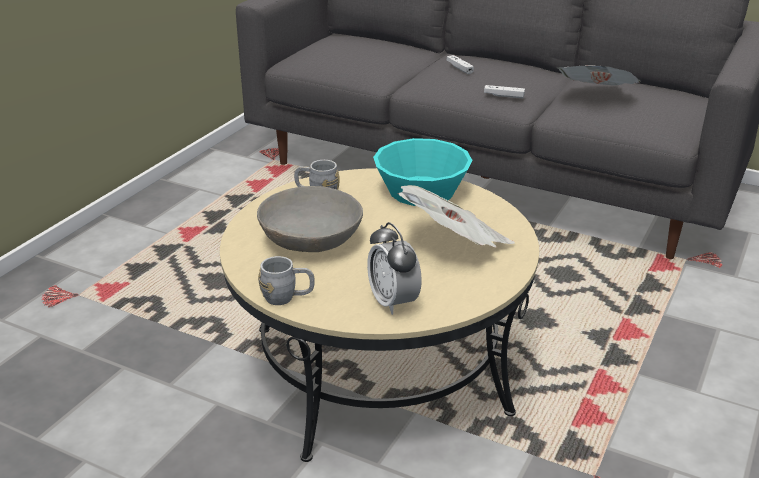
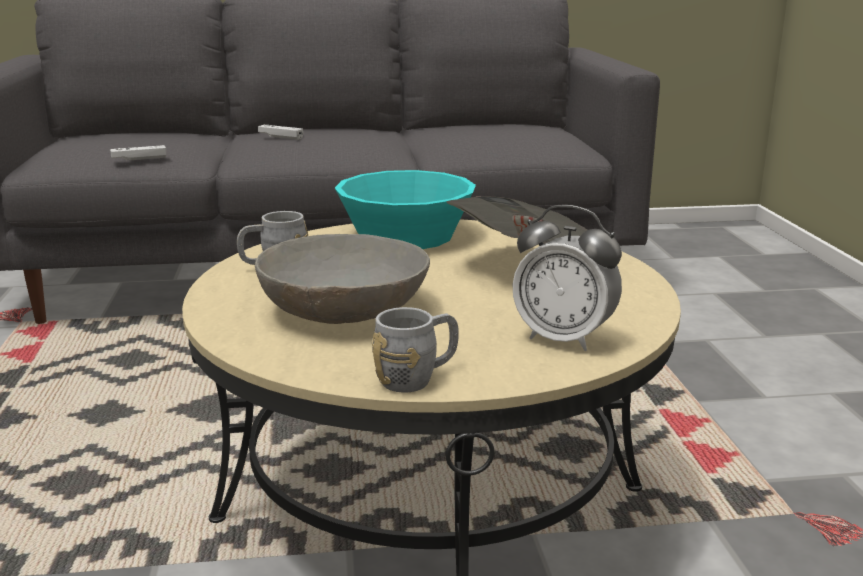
camera: 35 degrees left, 10 degrees down
white game controller [484,85,525,98] -> white game controller moved to [110,145,167,161]
newspaper [556,65,641,85] -> none

